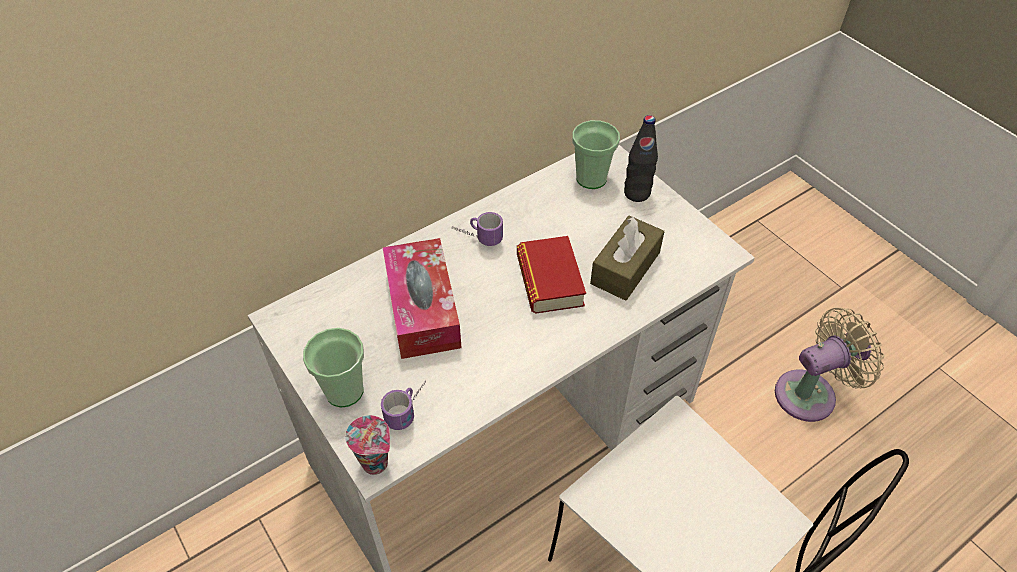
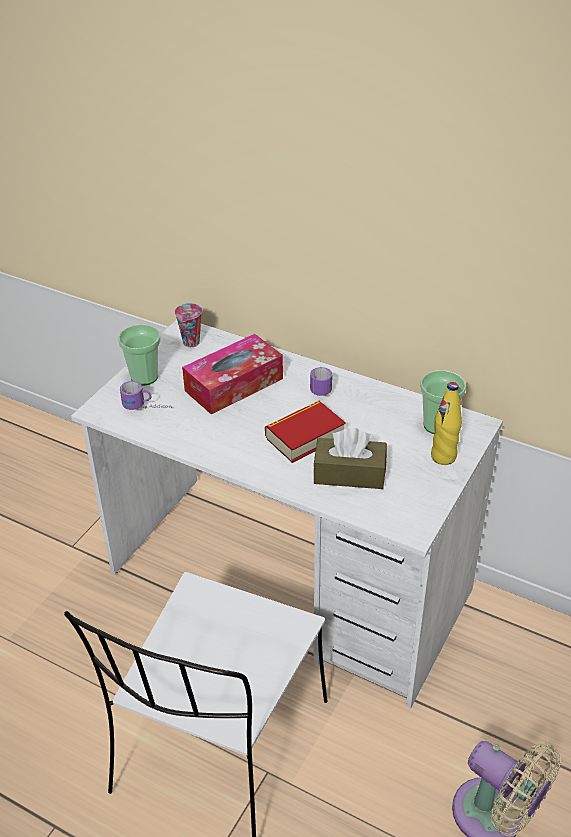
camera: 65 degrees right, 10 degrees down
cup [345,415,390,475] -> cup moved to [175,303,202,347]
black bottle [624,115,658,202] -> yellow bottle [431,382,462,465]

